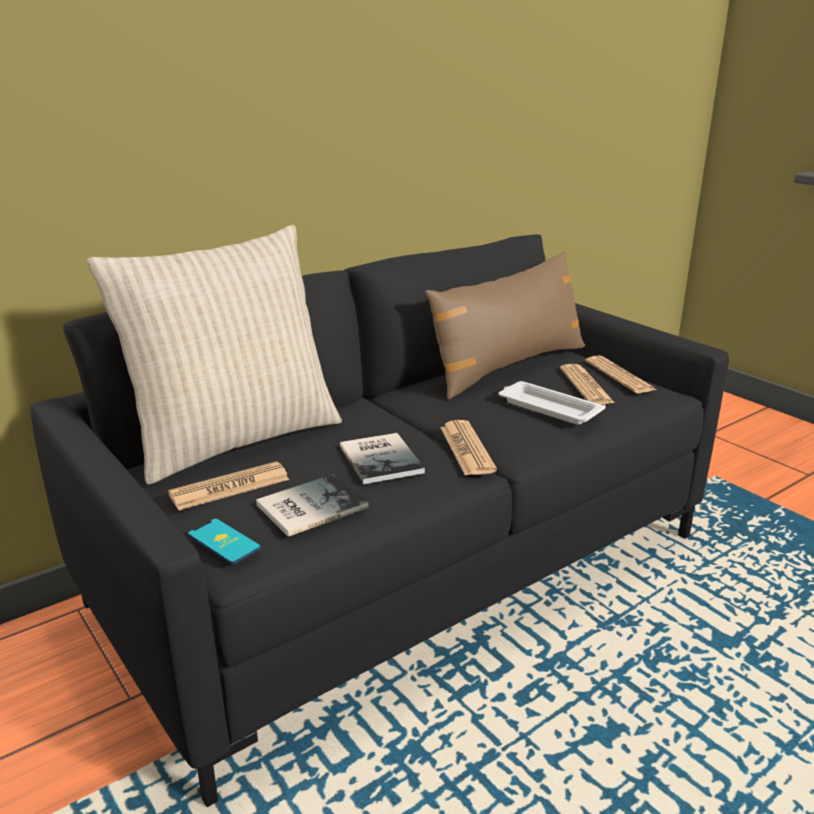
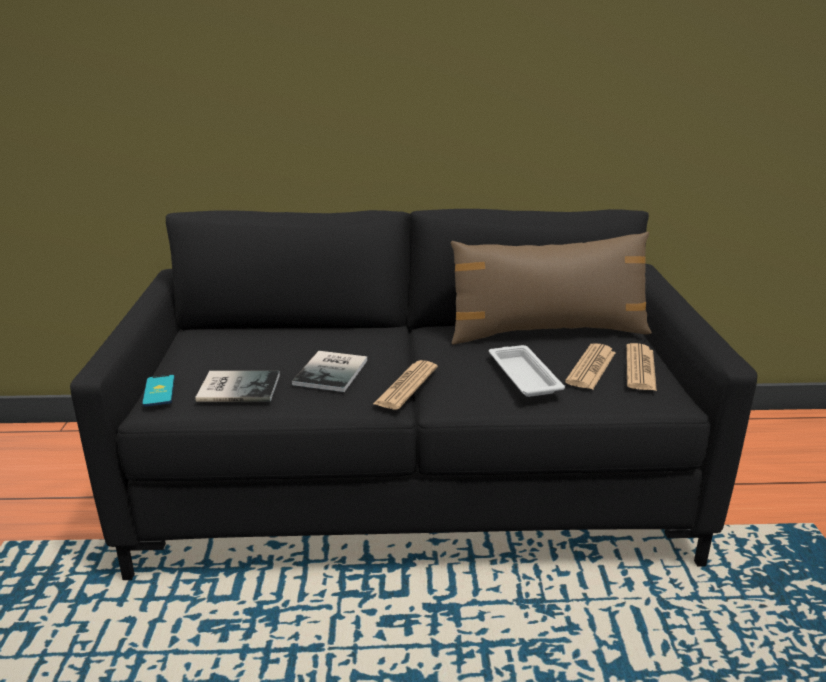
camera: 35 degrees right, 0 degrees up
beige pillow [86,225,342,485] -> none
newspaper [168,461,289,510] -> none

